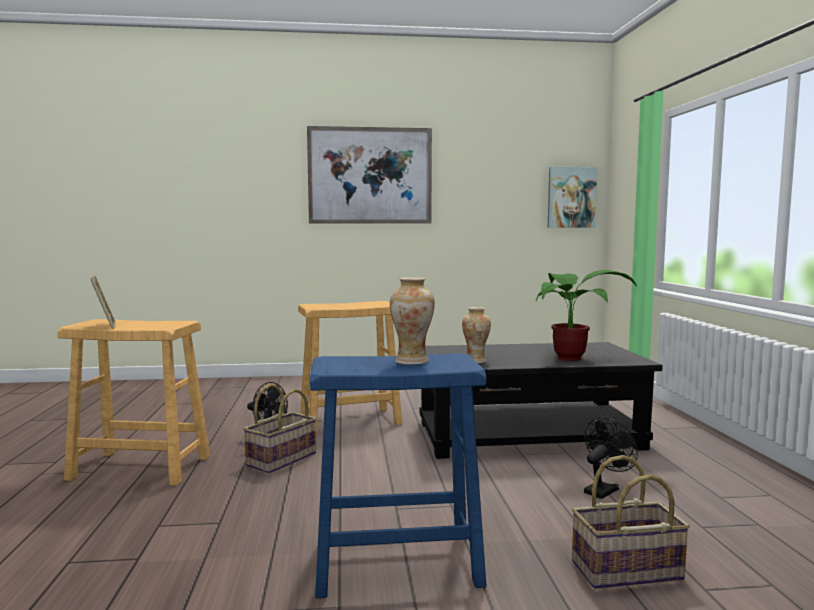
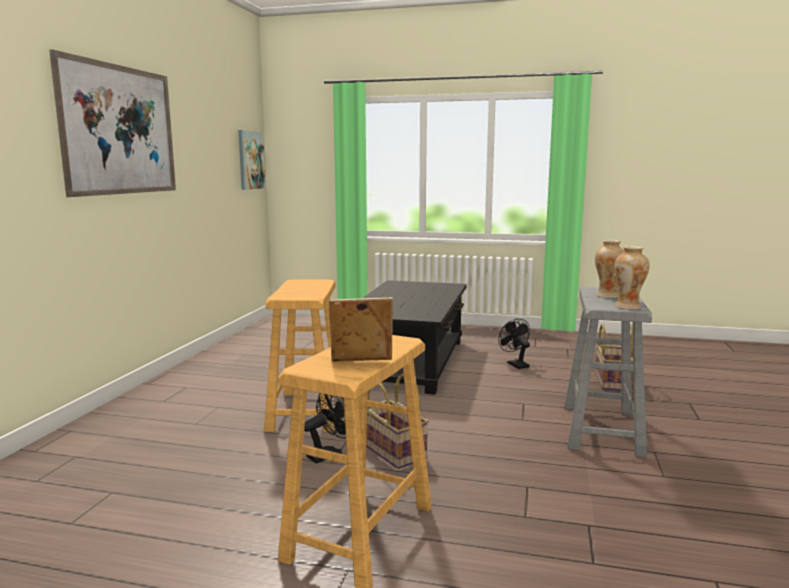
camera: 70 degrees left, 5 degrees up
blue stool [310,353,486,598] -> grey stool [564,287,652,458]
vase [462,307,491,363] -> vase moved to [615,246,650,310]
potted plant [536,270,637,361] -> none

